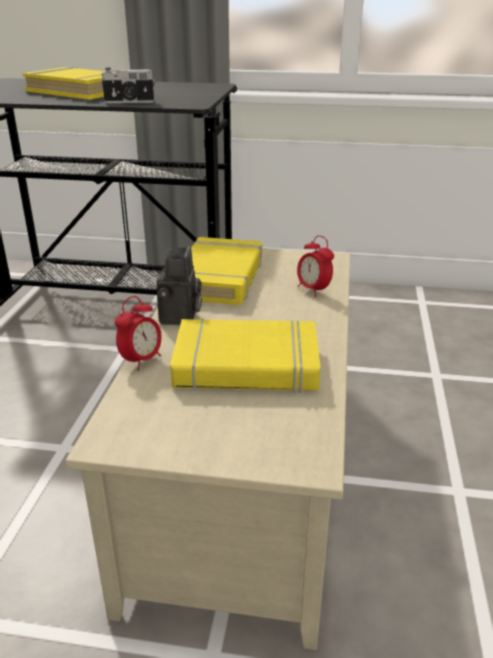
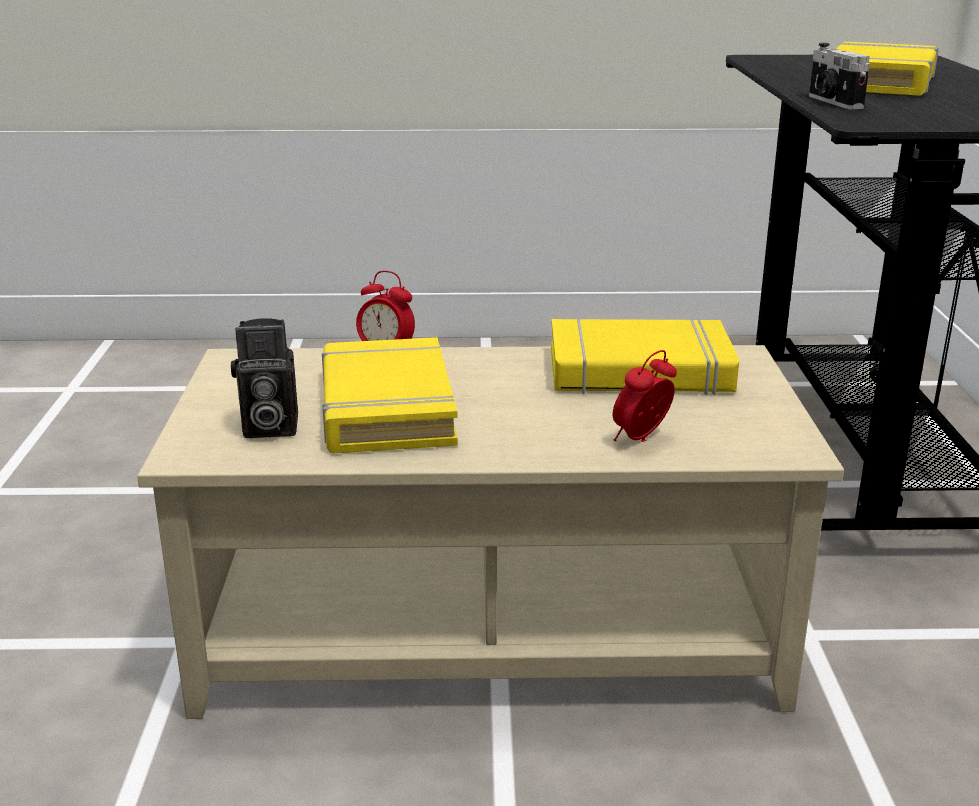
camera: 80 degrees right, 5 degrees down
camera [156,246,202,325] -> camera moved to [231,318,298,438]

